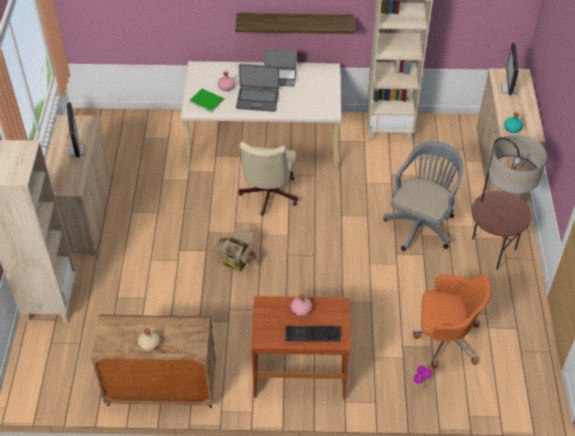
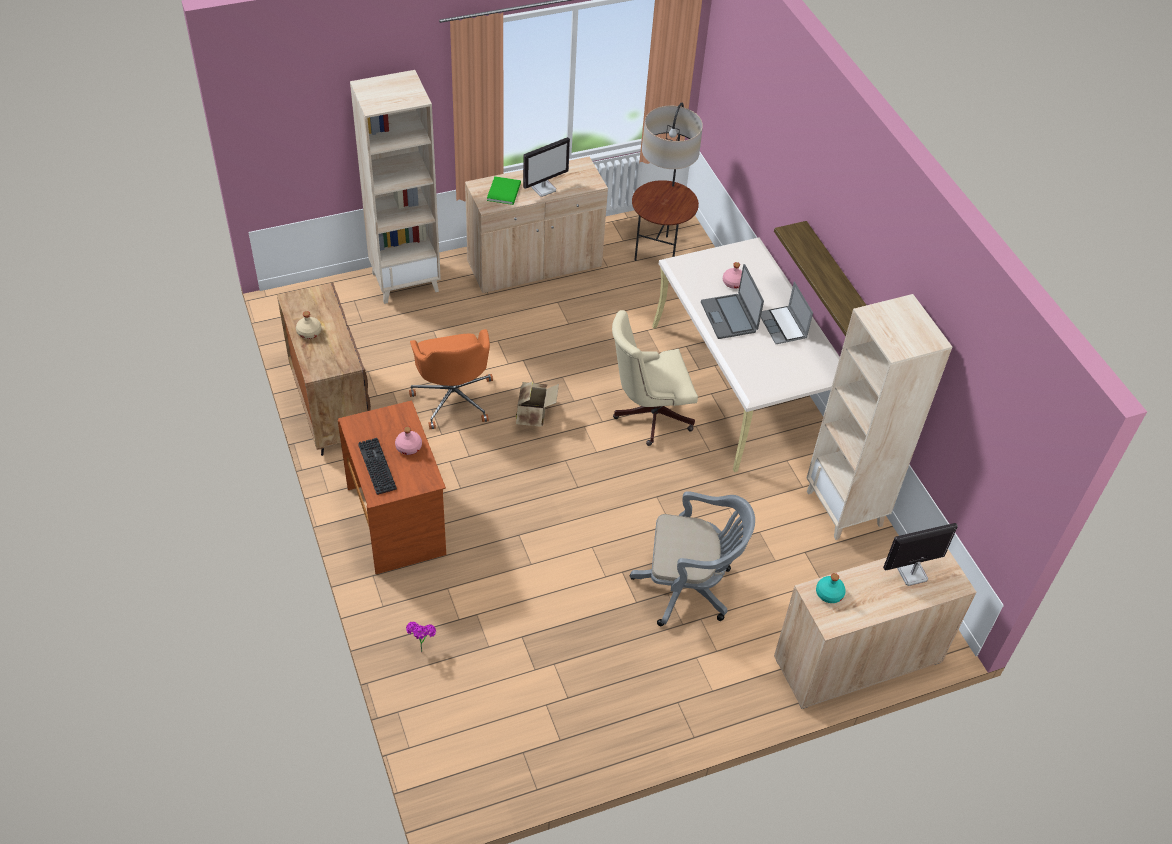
camera: 65 degrees right, 0 degrees up
green book [189,88,224,112] -> green book moved to [487,176,521,205]
orange office chair [413,274,491,369] -> orange office chair moved to [409,329,493,429]
floor lamp [472,135,547,270] -> floor lamp moved to [632,102,703,261]

